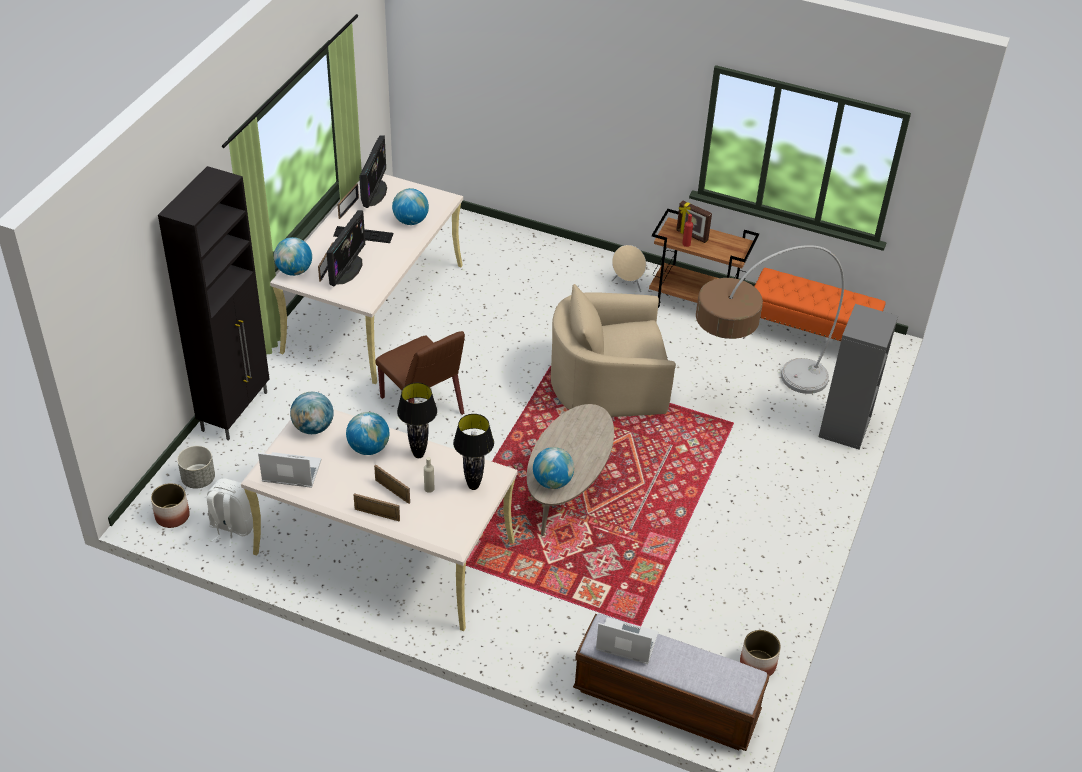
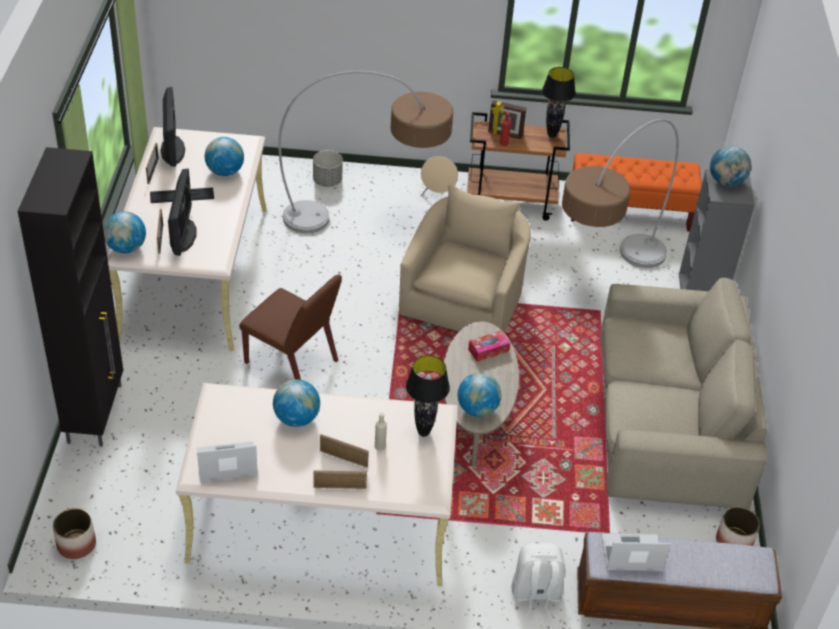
camera: 20 degrees left, 0 degrees up
grey planter [177,446,215,489] -> grey planter moved to [313,150,343,187]
white backpack [207,479,253,547] -> white backpack moved to [511,543,565,617]
globe [290,392,334,434] -> globe moved to [710,146,751,186]
black table lamp [397,383,437,458] -> black table lamp moved to [542,67,576,138]
beige armchair [551,284,676,417] -> beige armchair turned 135 degrees clockwise [399,184,531,332]
none -> floor lamp [278,71,453,233]
none -> tissue box [468,331,510,362]
none -> beige sofa [600,278,767,509]

